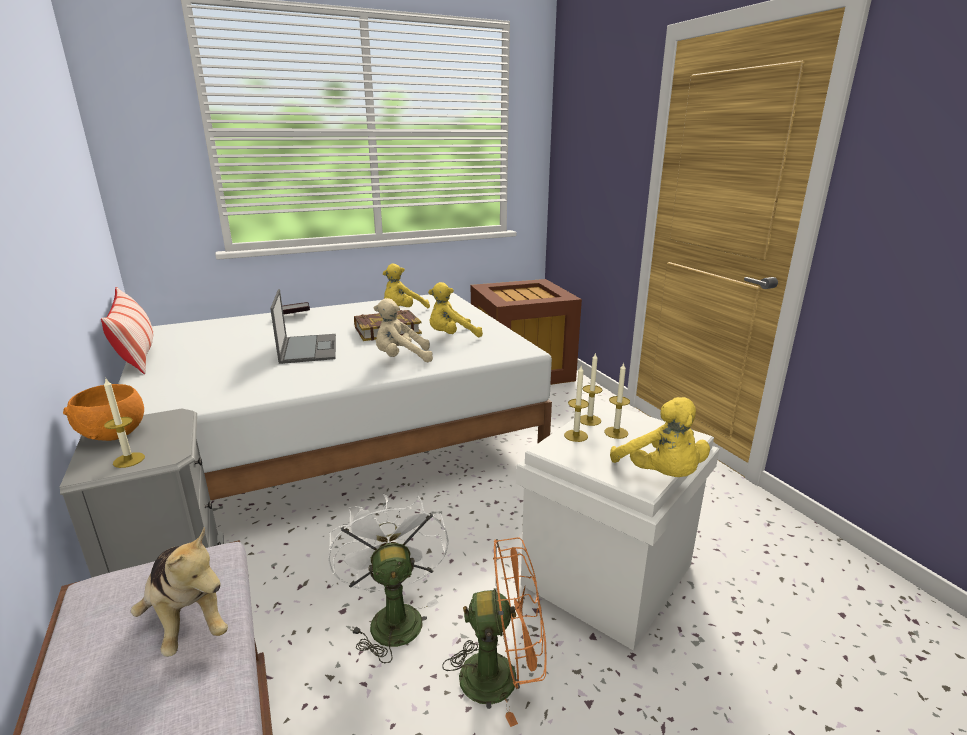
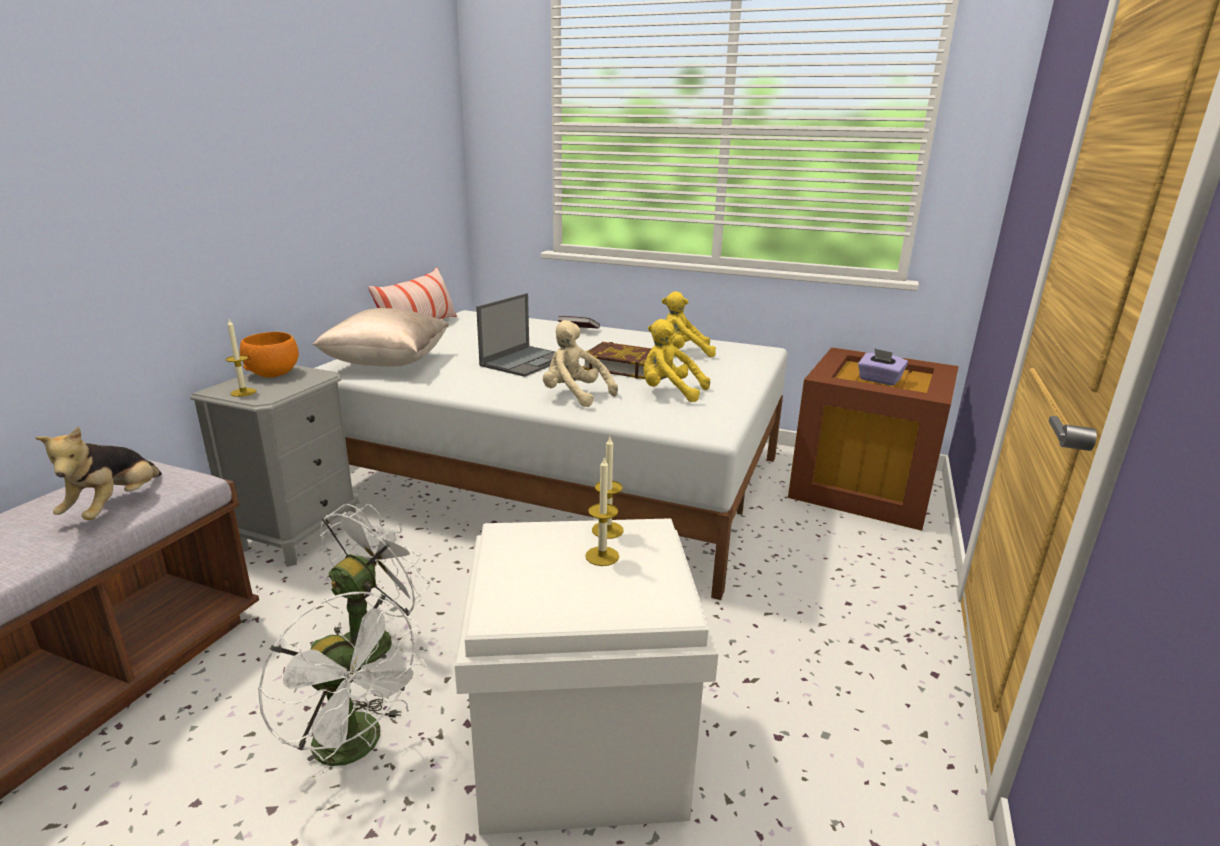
camera: 45 degrees right, 0 degrees up
orange fan [442,537,546,727] -> white fan [258,592,426,791]
candle [564,366,589,442] -> none
yellow plush toy [610,397,710,477] -> none
none -> beige pillow [312,308,449,367]
none -> purple tissue box [858,349,908,386]

